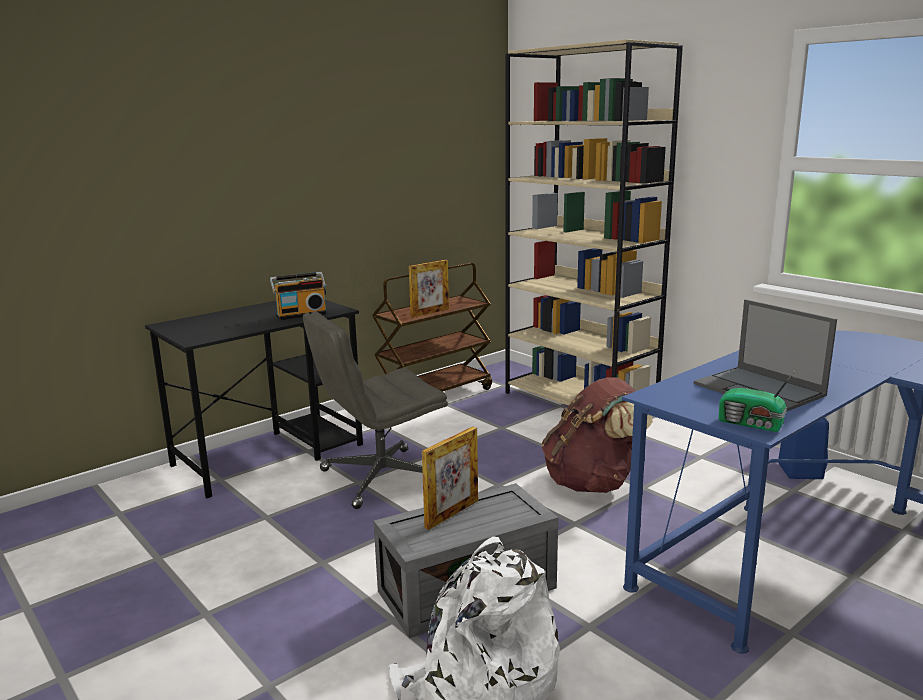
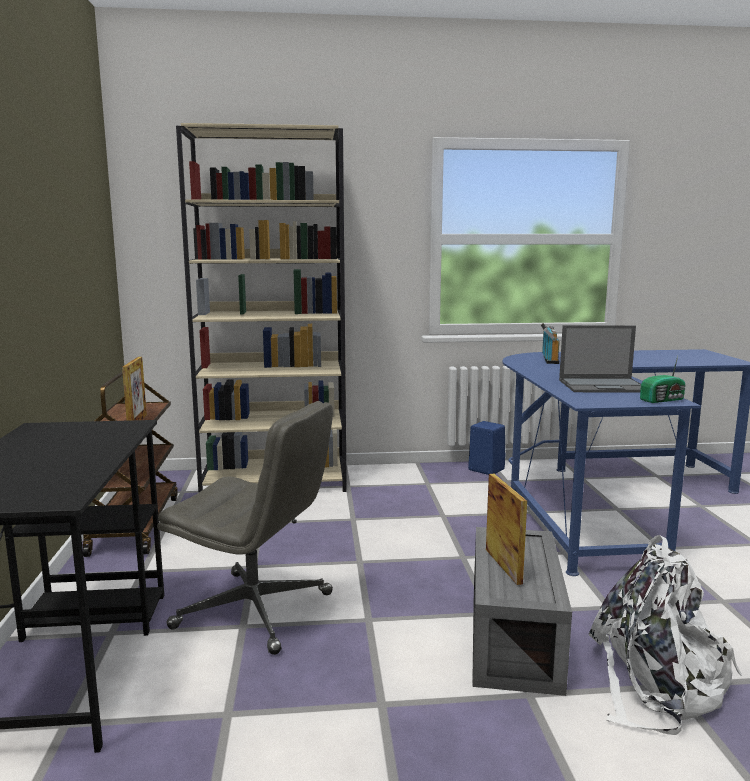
camera: 55 degrees left, 5 degrees down
radio [270,272,327,320] -> radio moved to [541,323,559,364]
grey office chair [303,311,448,509] -> grey office chair turned 75 degrees counterclockwise [157,401,333,655]
brown backpack [541,378,653,493] -> none

